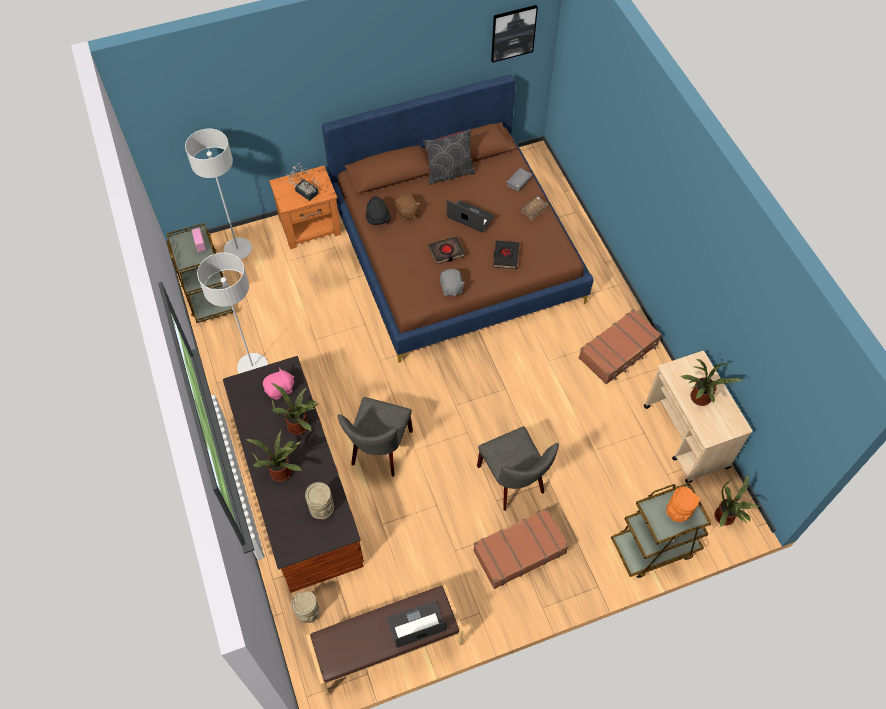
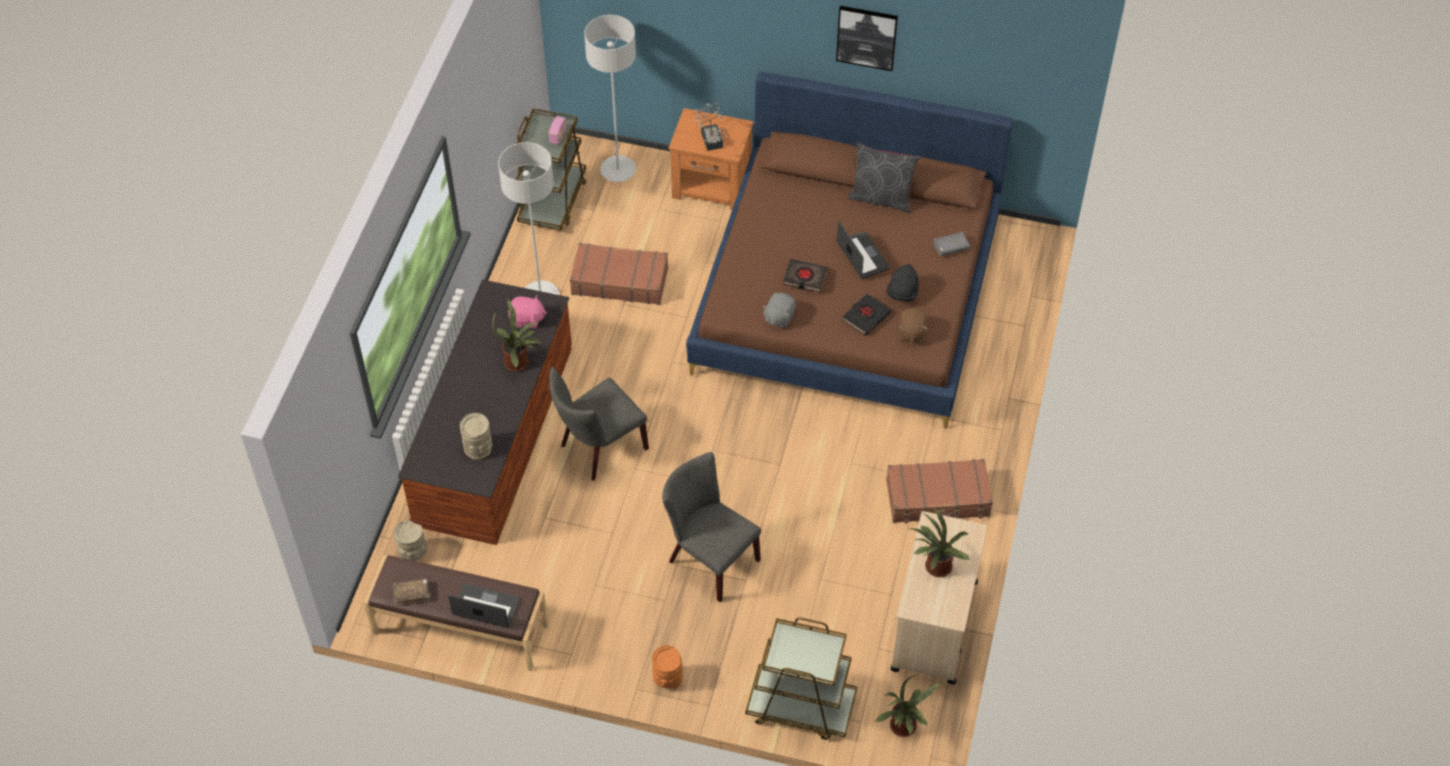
camera: 35 degrees right, 5 degrees down
potted plant [245,430,302,482] -> none
black hat [366,196,391,225] -> black hat moved to [886,264,919,302]
brown plush toy [394,194,420,221] -> brown plush toy moved to [898,308,928,342]
brown suitcase [473,508,569,589] -> brown suitcase moved to [570,243,668,305]
grey chair [477,426,559,511] -> grey chair turned 120 degrees clockwise [662,452,761,602]
picture [491,5,538,63] -> picture moved to [836,6,898,71]
brown book [521,196,549,221] -> brown book moved to [392,578,430,606]
orange vase [666,486,699,522] -> orange vase moved to [652,645,683,689]

